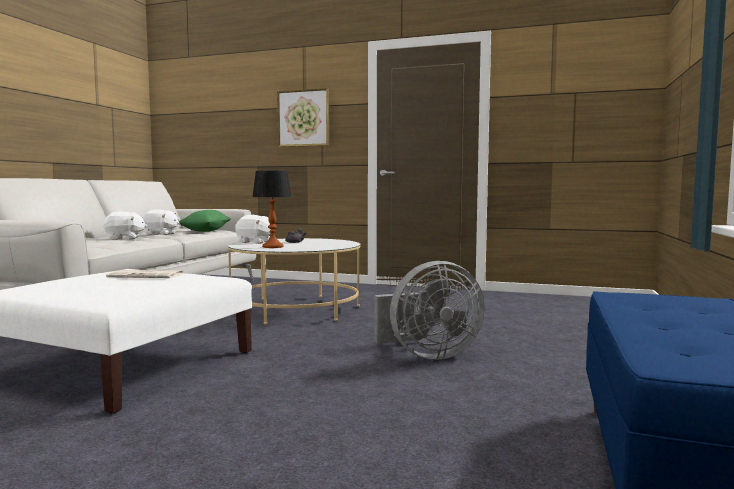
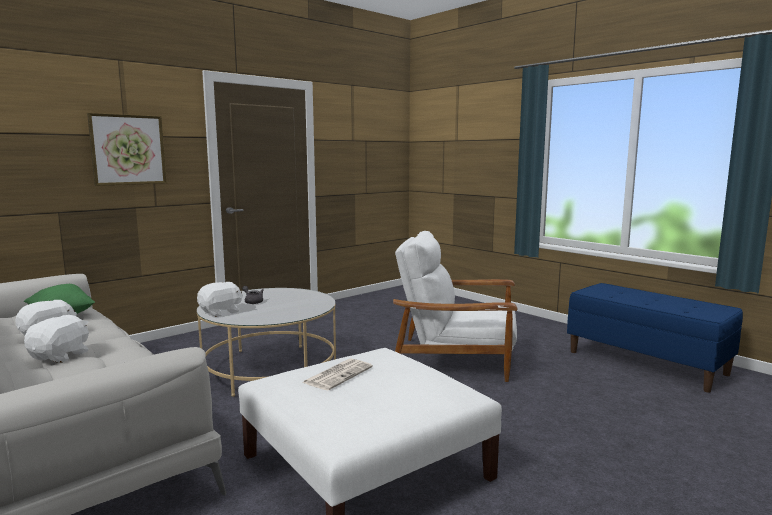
camera: 60 degrees left, 5 degrees up
table lamp [252,171,292,248] -> none
grey fan [374,261,485,360] -> white armchair [393,231,517,382]

